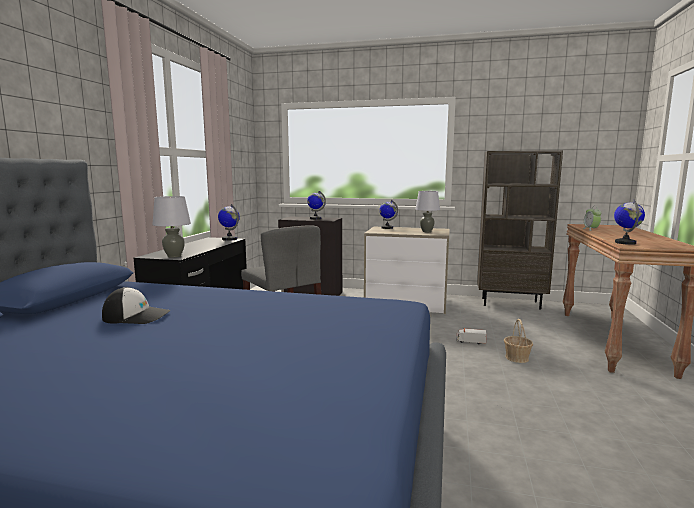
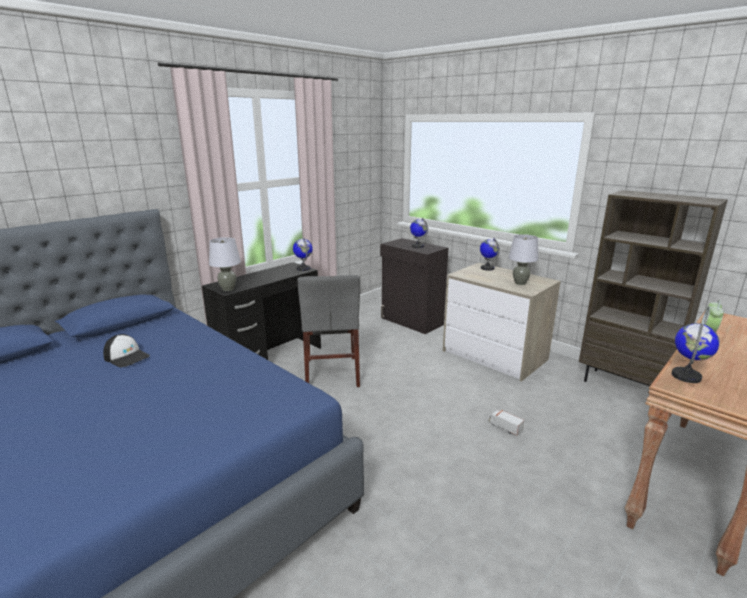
camera: 30 degrees right, 10 degrees up
basket [504,319,533,363] -> none

